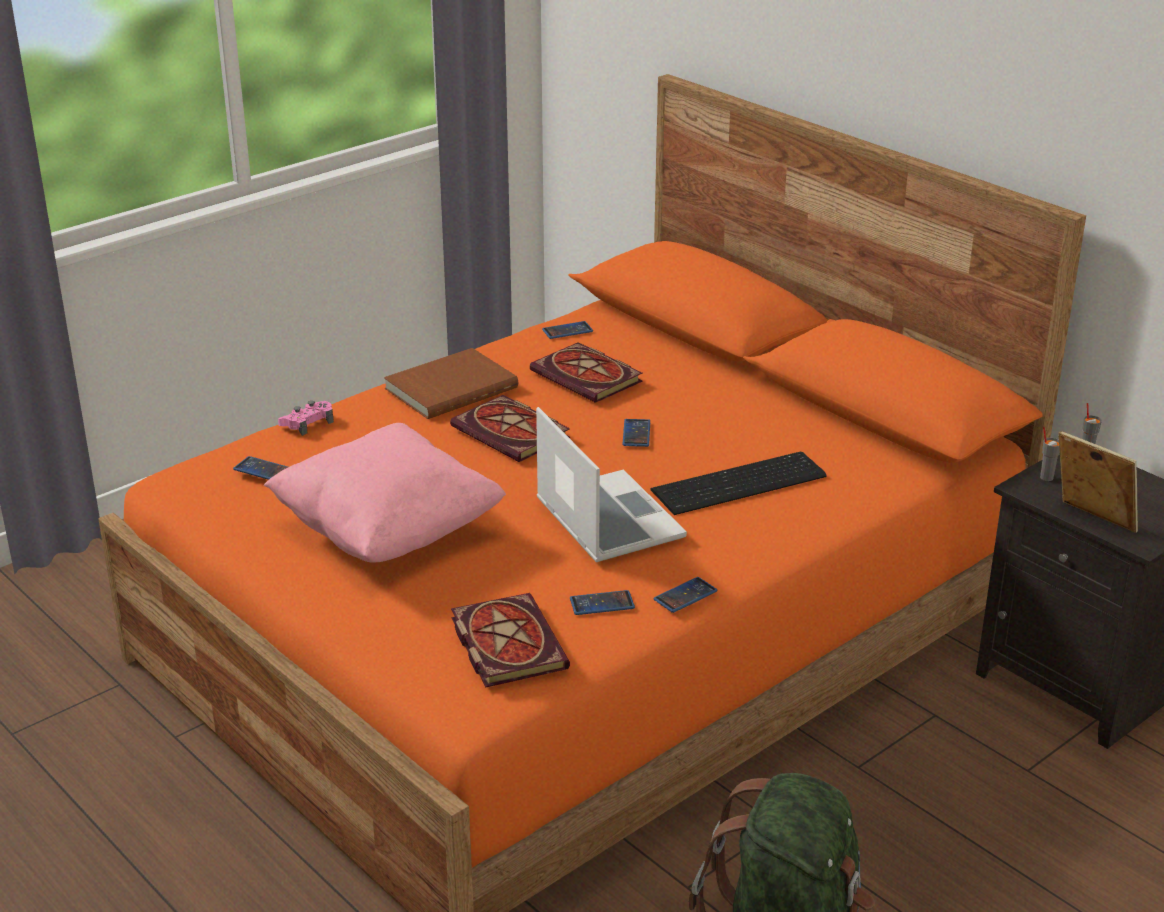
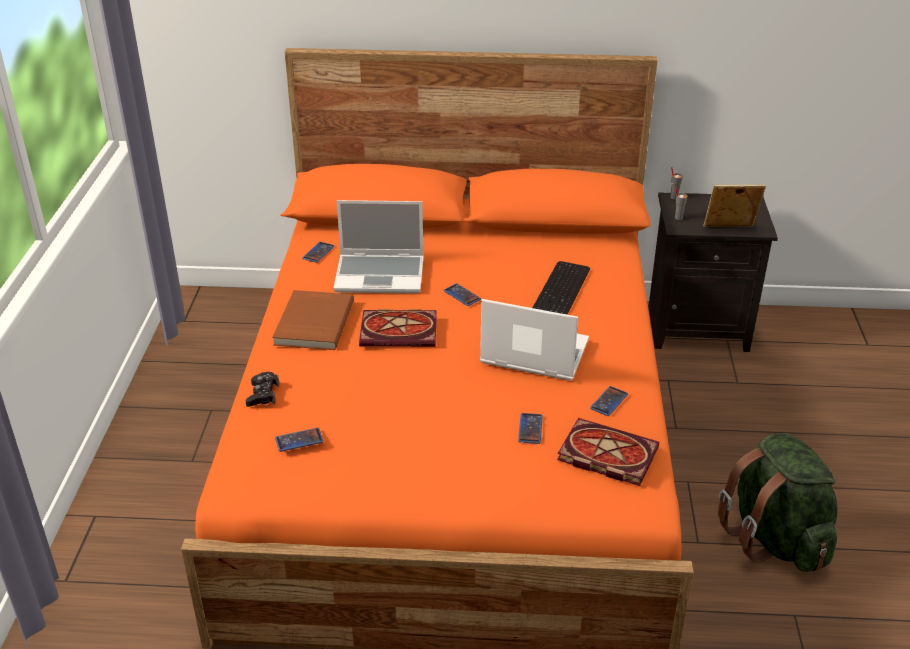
camera: 45 degrees left, 5 degrees up
pink pillow [264,423,506,563] -> none
pink game controller [278,401,334,436] -> black game controller [246,372,279,407]
book [530,342,643,403] -> laptop [333,200,424,293]
phone [654,577,717,613] -> phone moved to [518,413,543,444]

